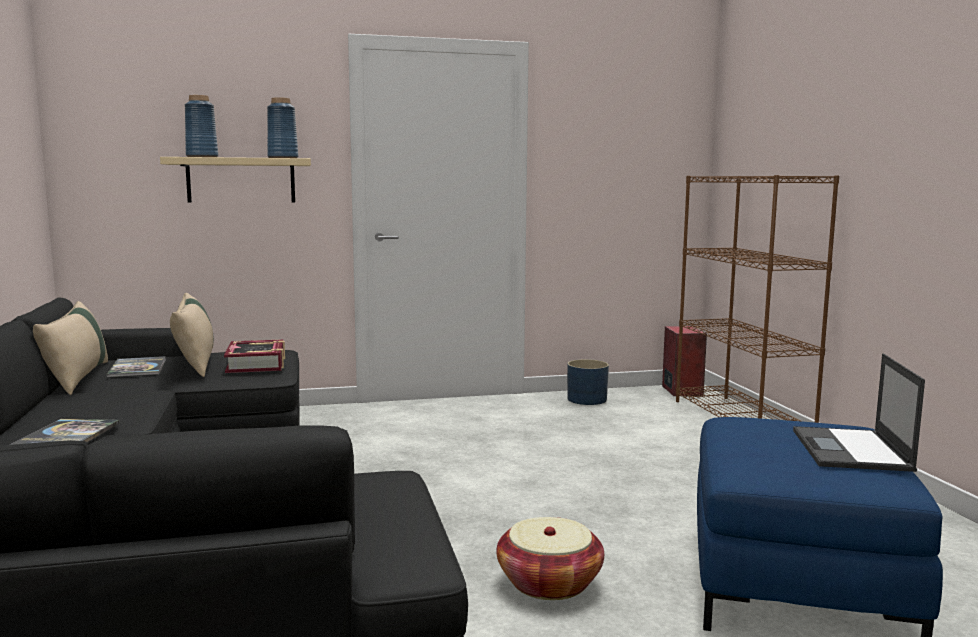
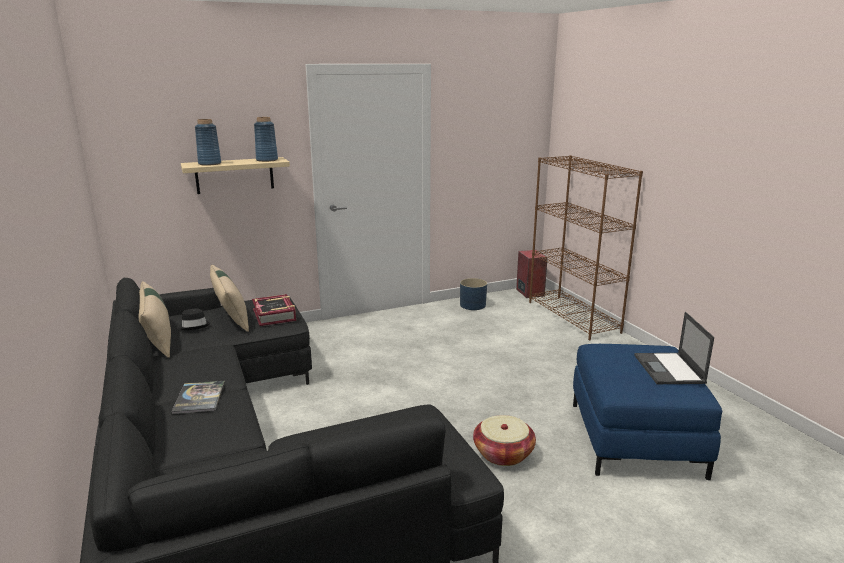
camera: 10 degrees left, 10 degrees up
book [107,356,166,378] -> black hat [178,308,210,330]

